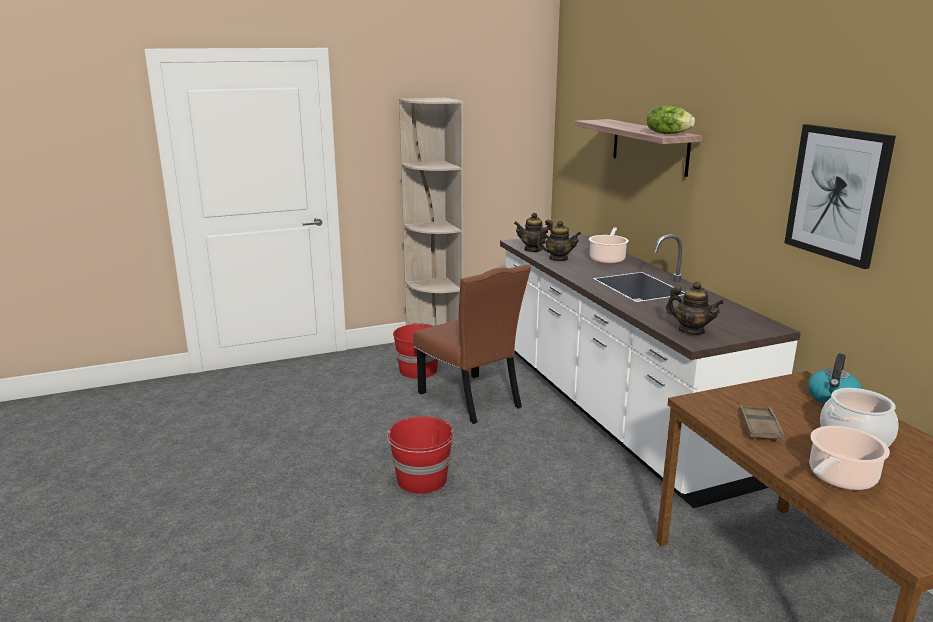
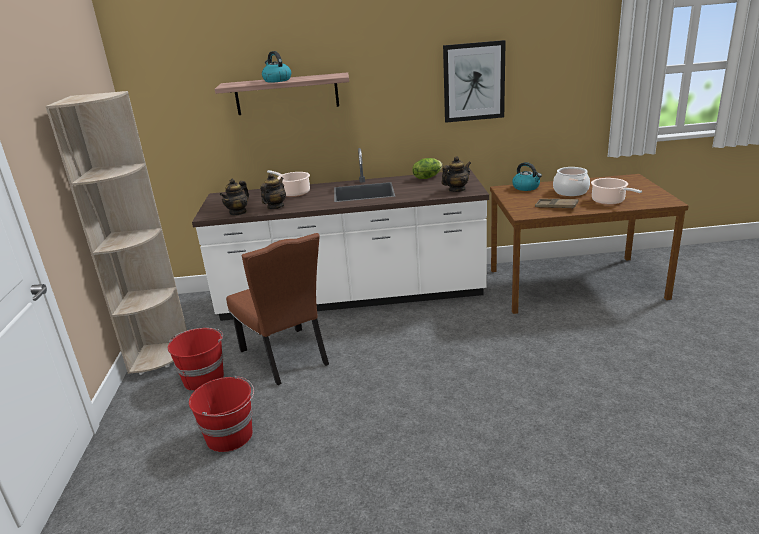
camera: 70 degrees left, 5 degrees up
red bucket [387,416,454,494] -> red bucket moved to [189,376,254,452]
brown chair [413,265,531,424] -> brown chair turned 75 degrees clockwise [226,233,329,385]
lettuce [647,105,695,134] -> lettuce moved to [412,158,443,179]
none -> kettle [262,51,291,83]

